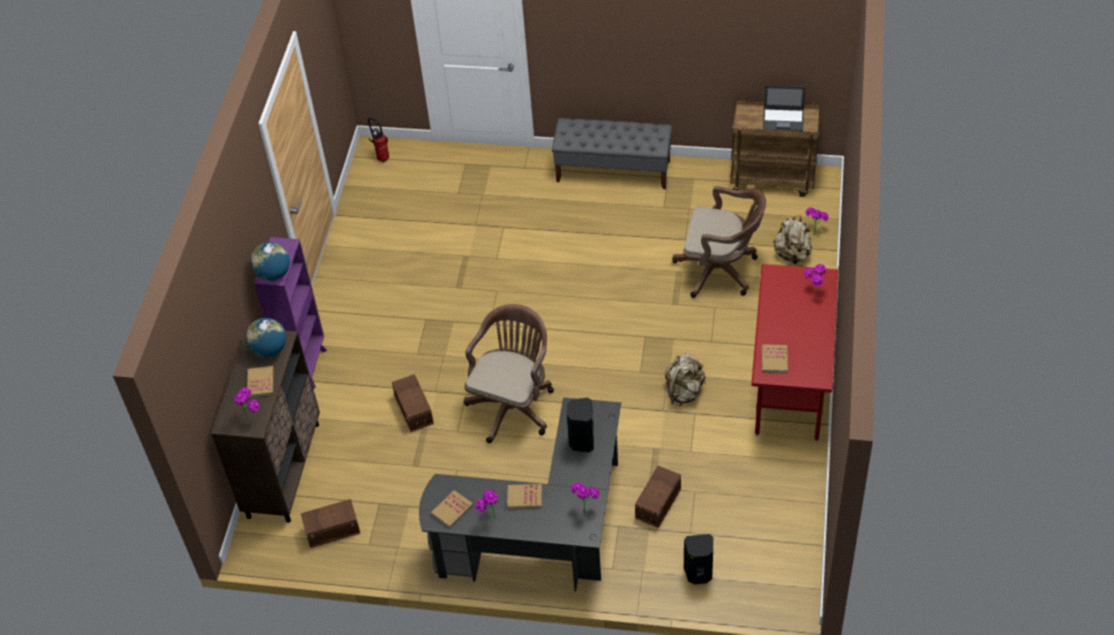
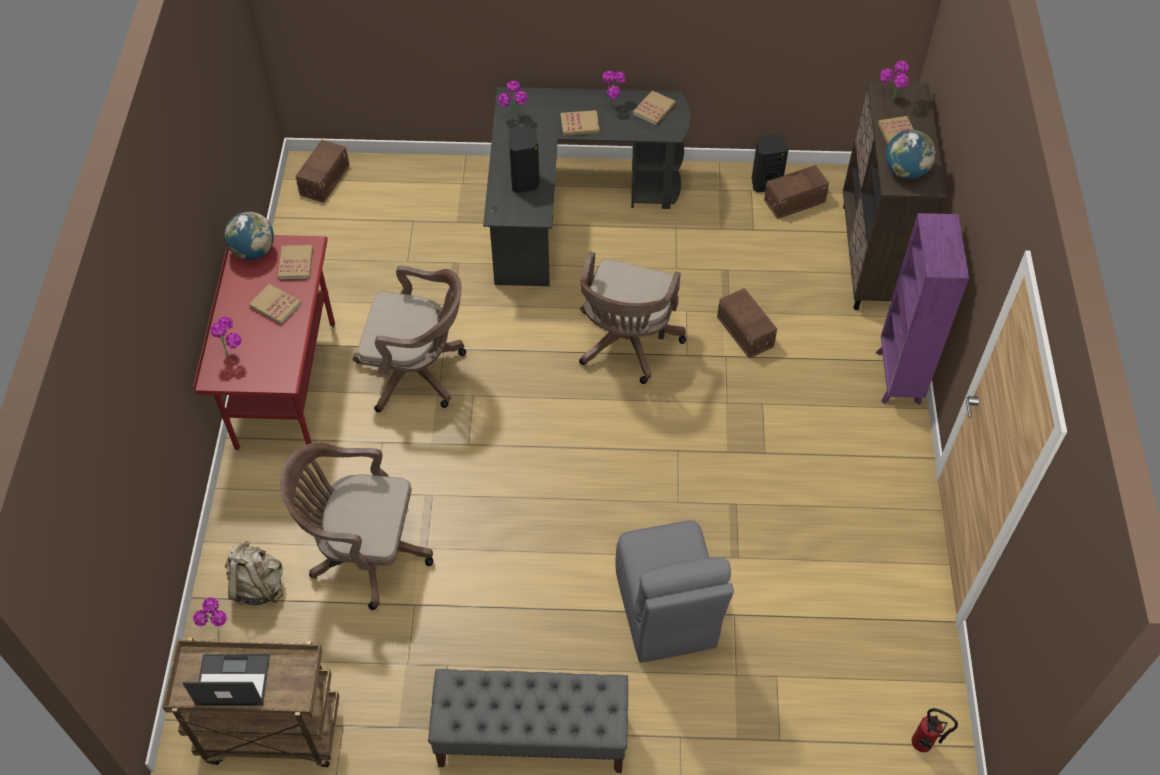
camera: 170 degrees right, 5 degrees up
globe [250,242,290,281] -> globe moved to [224,211,274,260]
brown storage box [635,466,681,528] -> brown storage box moved to [295,140,350,203]
beige backpack [665,354,706,406] -> brown office chair [353,266,466,412]
black speaker [684,534,713,584] -> black speaker moved to [752,134,789,193]
none -> book [249,284,301,325]
none -> grey chair [615,521,734,663]

